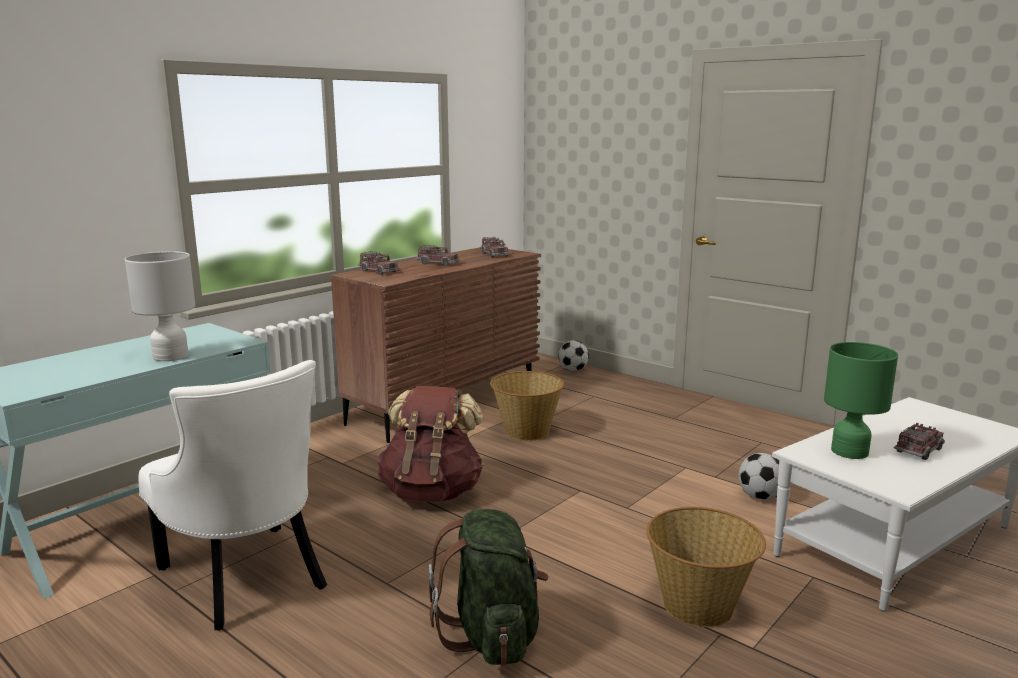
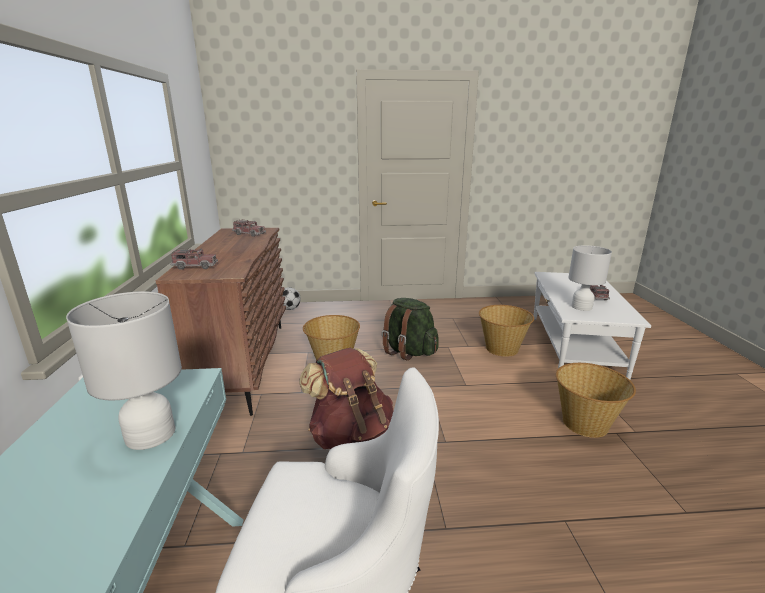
camera: 45 degrees left, 5 degrees up
toy truck [416,245,459,266] -> none
green backpack [428,509,549,666] -> green backpack moved to [382,298,439,361]
football [739,453,779,500] -> basket [479,305,534,357]
green table lamp [824,342,898,459] -> grey table lamp [568,245,612,311]

